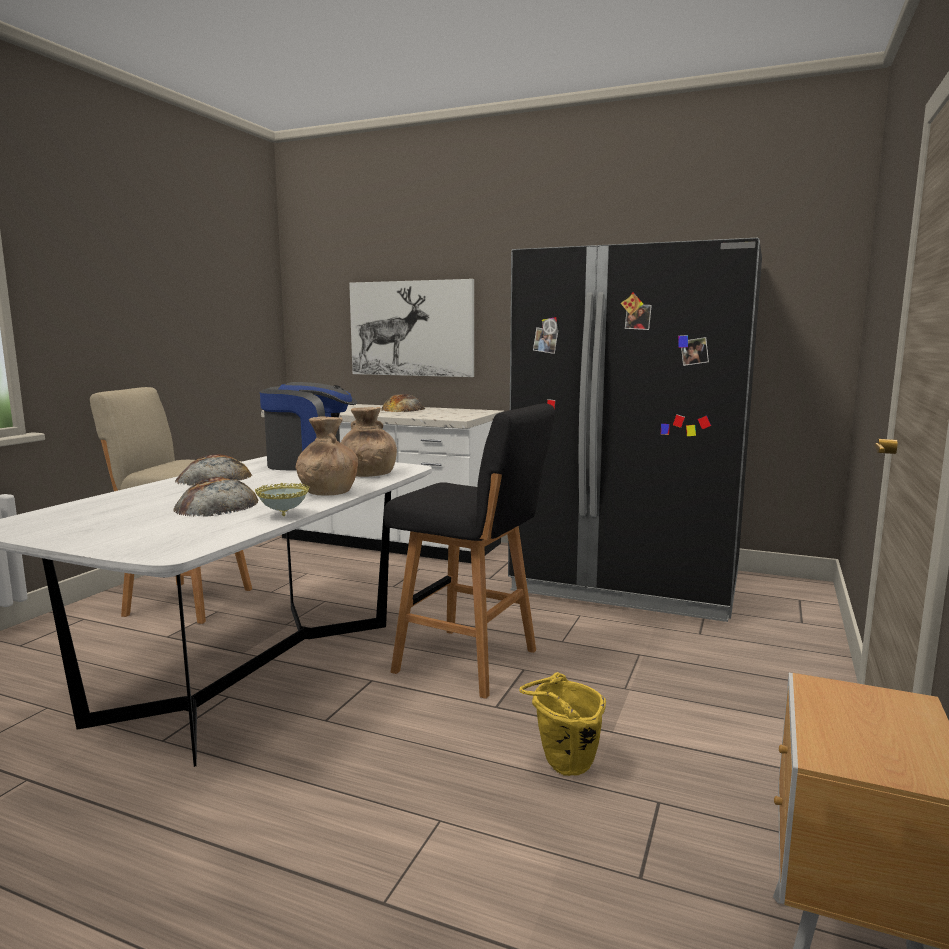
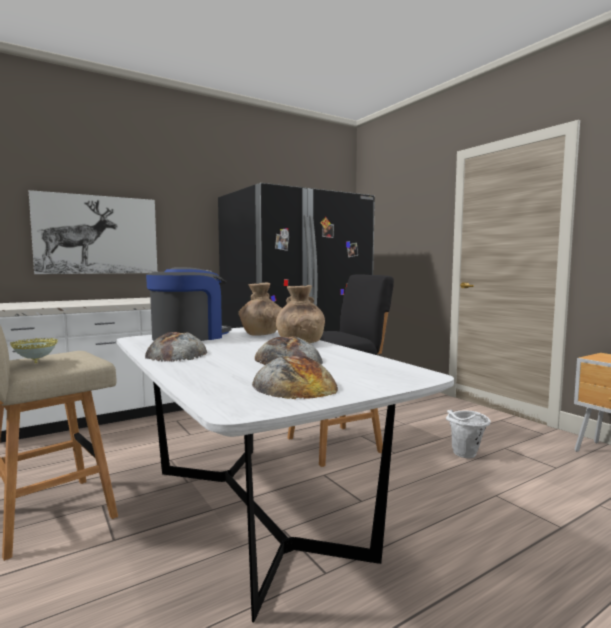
camera: 55 degrees left, 5 degrees down
bowl [255,483,309,516] -> bowl moved to [10,338,58,363]
bread [381,394,425,412] -> bread moved to [252,355,338,399]
yellow bucket [519,672,606,776] -> white bucket [446,410,491,458]

